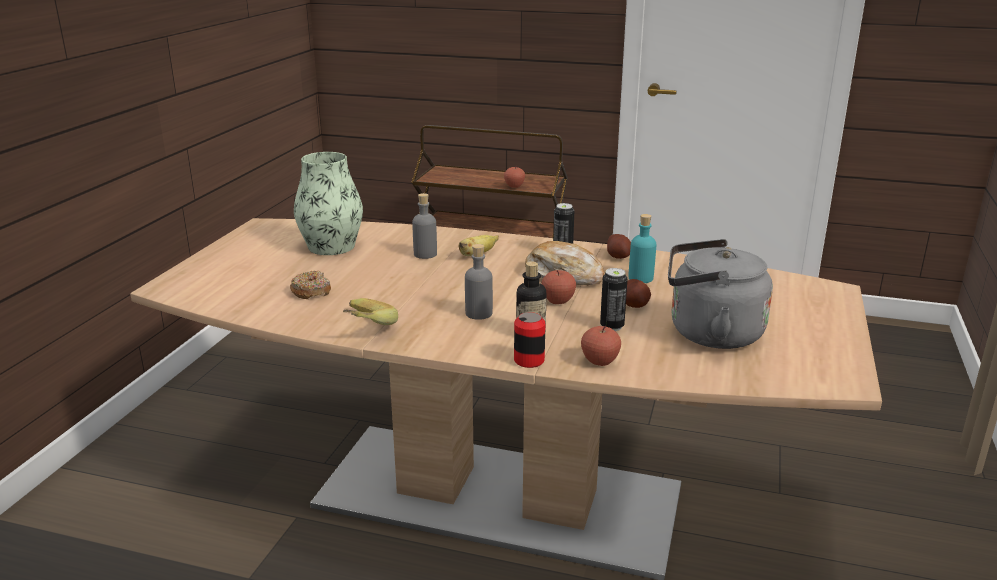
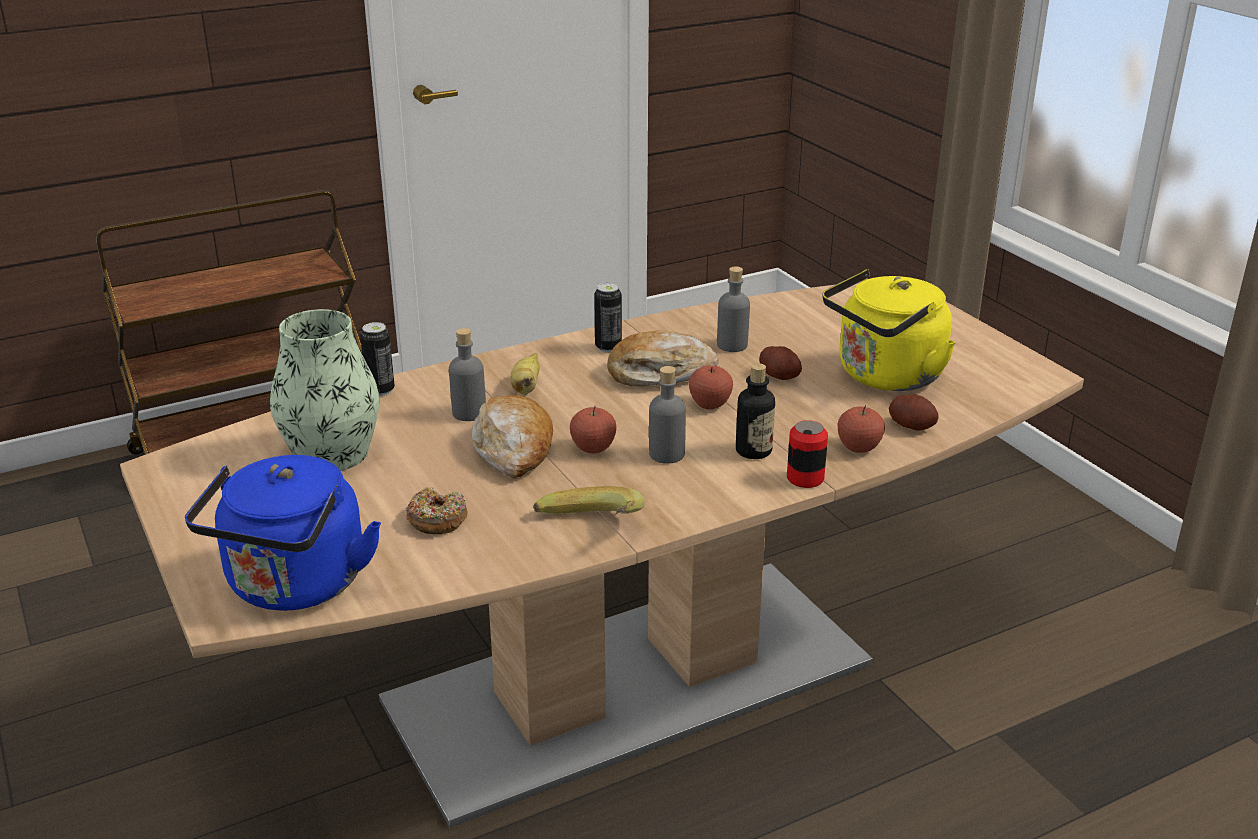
camera: 45 degrees left, 5 degrees up
apple [504,165,525,188] -> apple moved to [570,406,617,454]
can [600,268,627,331] -> can moved to [360,322,395,396]
potato [607,234,631,259] -> potato moved to [889,395,939,430]
turquoise bottle [628,214,657,283] -> grey bottle [717,266,750,352]
grey kettle [668,239,773,349] -> yellow kettle [823,269,956,391]
none -> blue kettle [185,455,381,611]
none -> bread [472,395,553,478]

